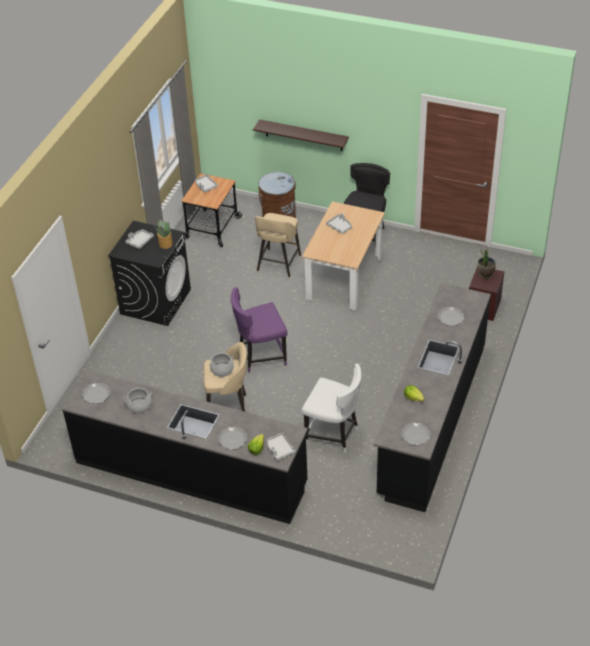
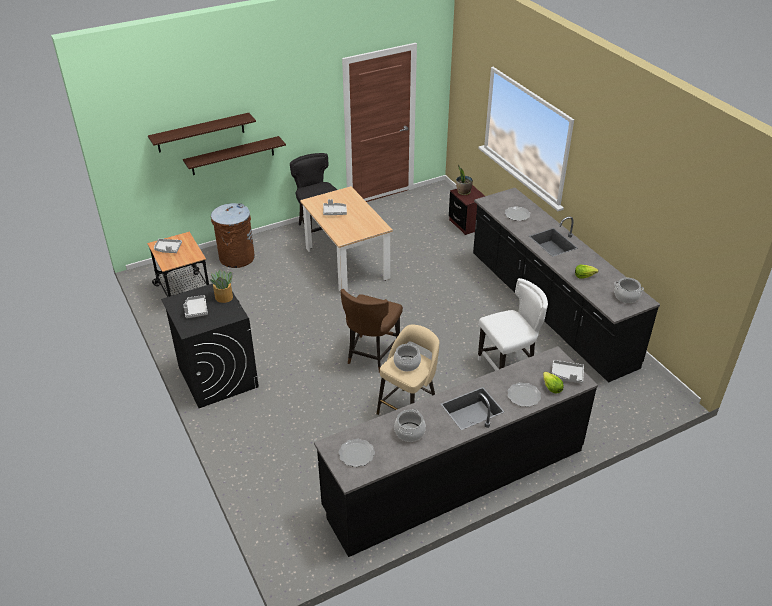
camera: 50 degrees left, 5 degrees down
purple chair [231,287,288,373] -> brown chair [340,289,403,373]
beige stool [255,213,301,277] -> none
plate [401,422,431,445] -> cooking pot [614,278,644,303]
none -> shelf [148,113,256,153]

